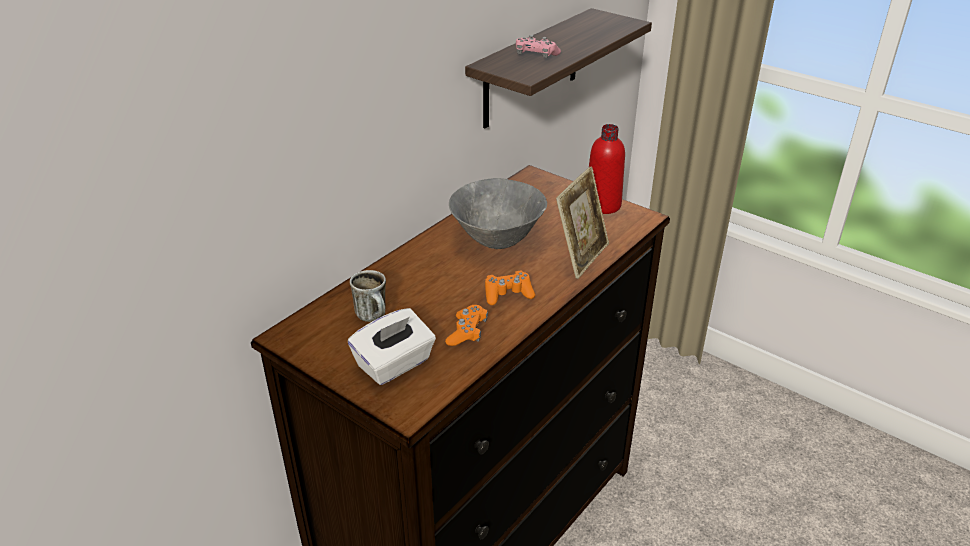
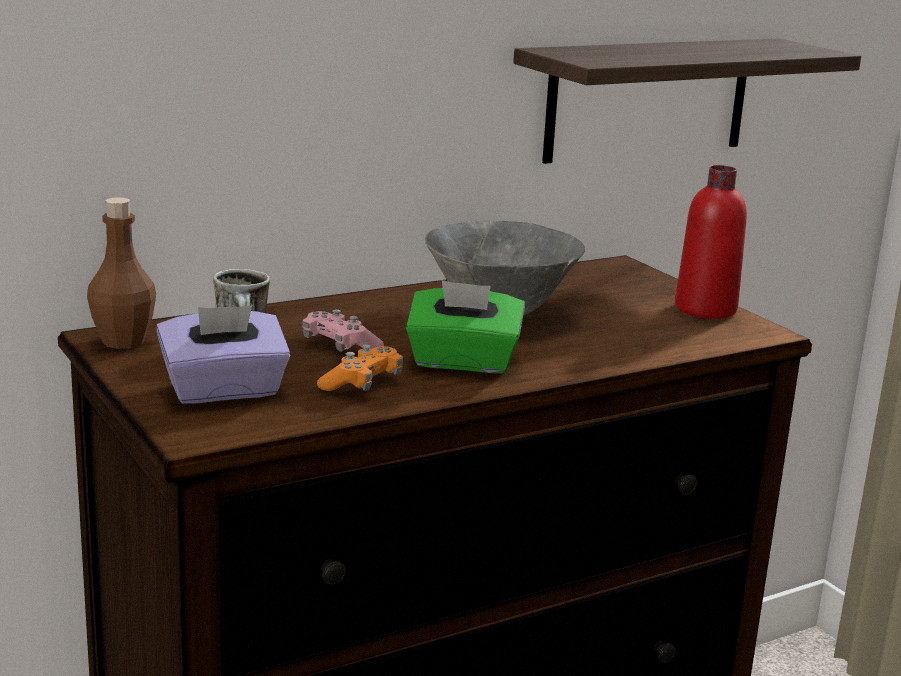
camera: 20 degrees right, 15 degrees down
white tissue box [348,308,436,385] -> purple tissue box [156,305,291,404]
orange game controller [485,271,535,305] -> green tissue box [406,280,525,373]
pink game controller [516,35,561,58] -> pink game controller moved to [303,309,384,352]
picture frame [556,167,609,279] -> none
none -> brown bottle [87,198,156,349]

